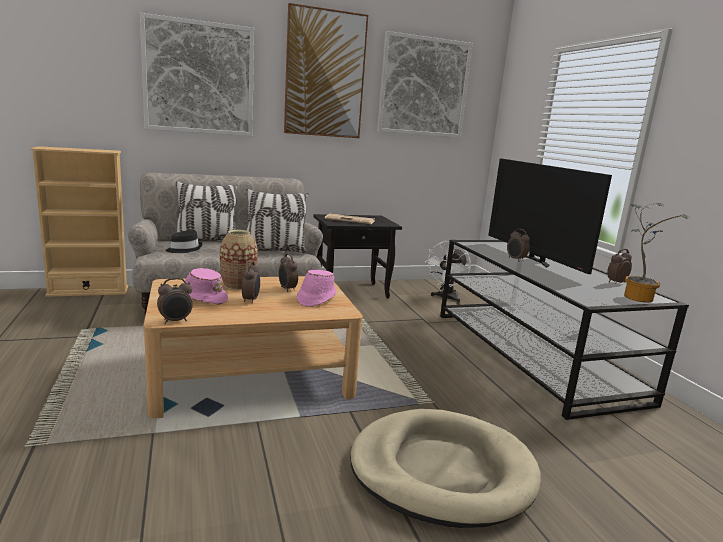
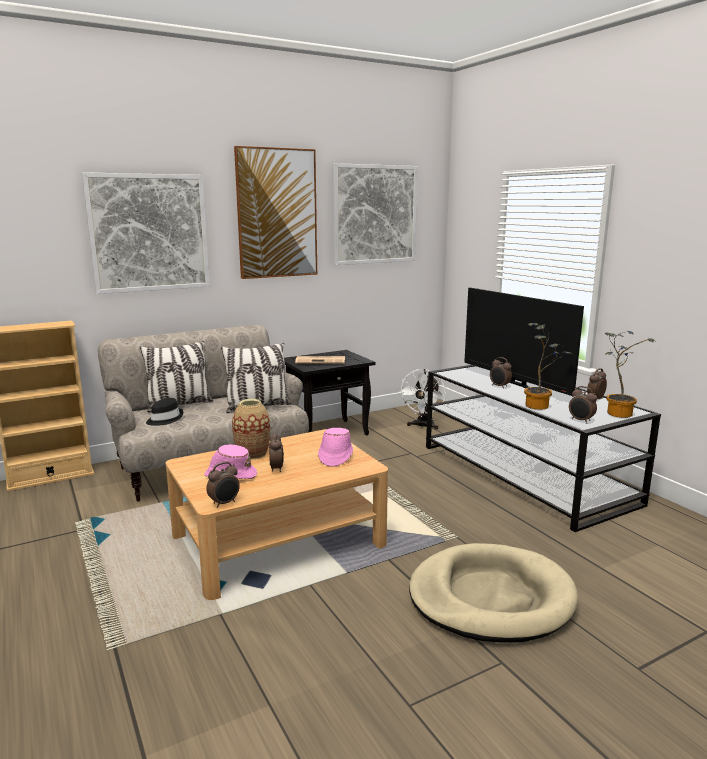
camera: 10 degrees left, 0 degrees up
alarm clock [278,253,298,292] -> alarm clock moved to [569,386,597,423]
none -> potted plant [524,323,573,410]

